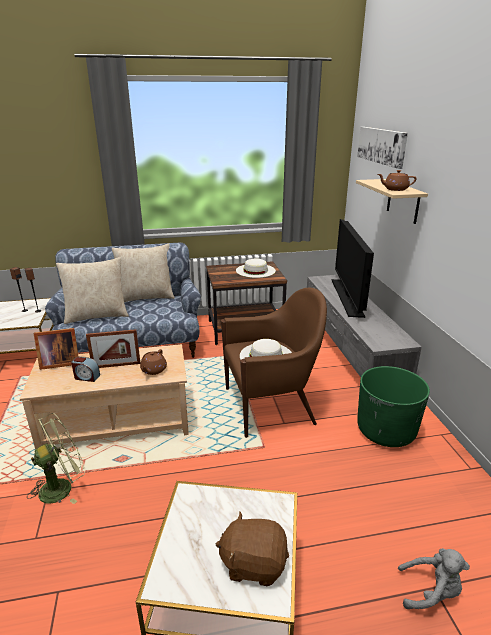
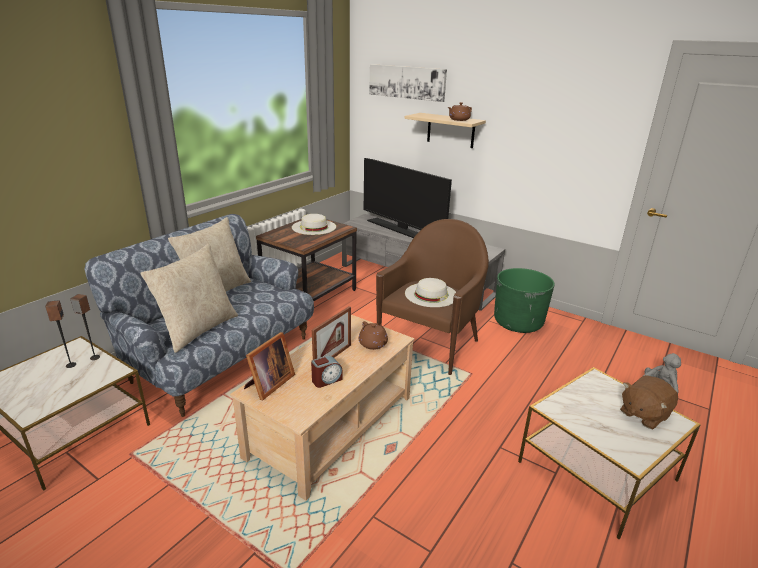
camera: 45 degrees left, 0 degrees up
green fan [27,413,85,504] -> none

